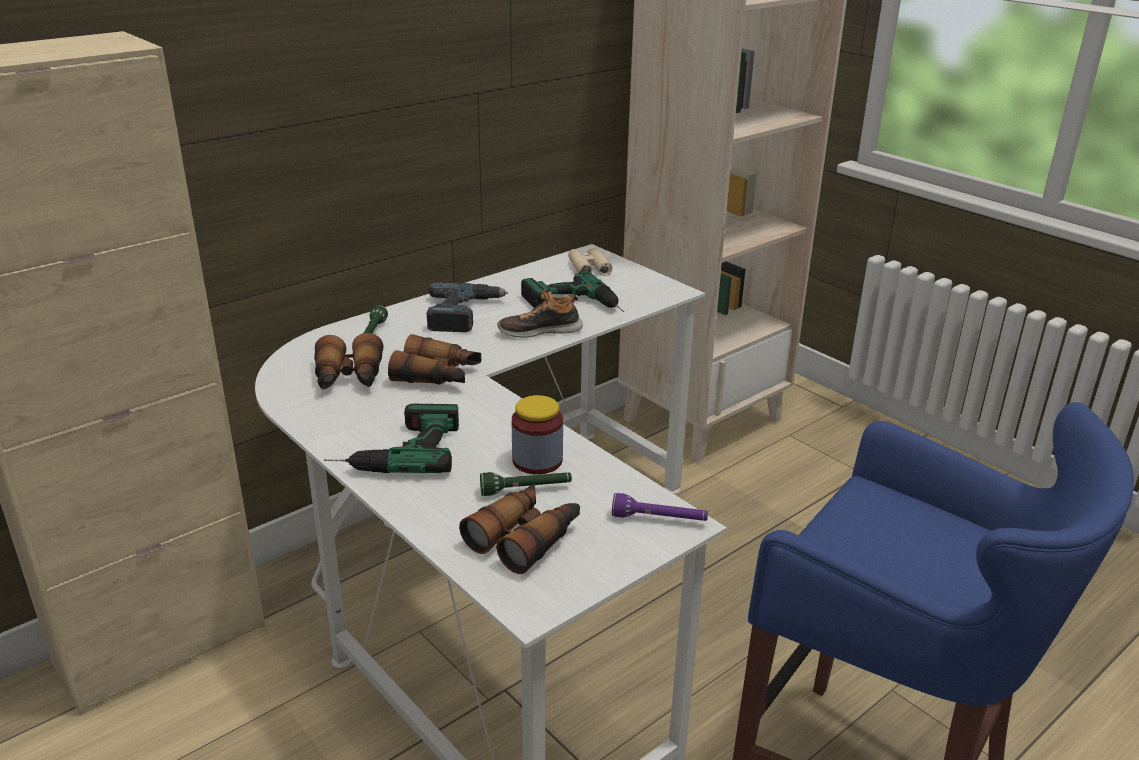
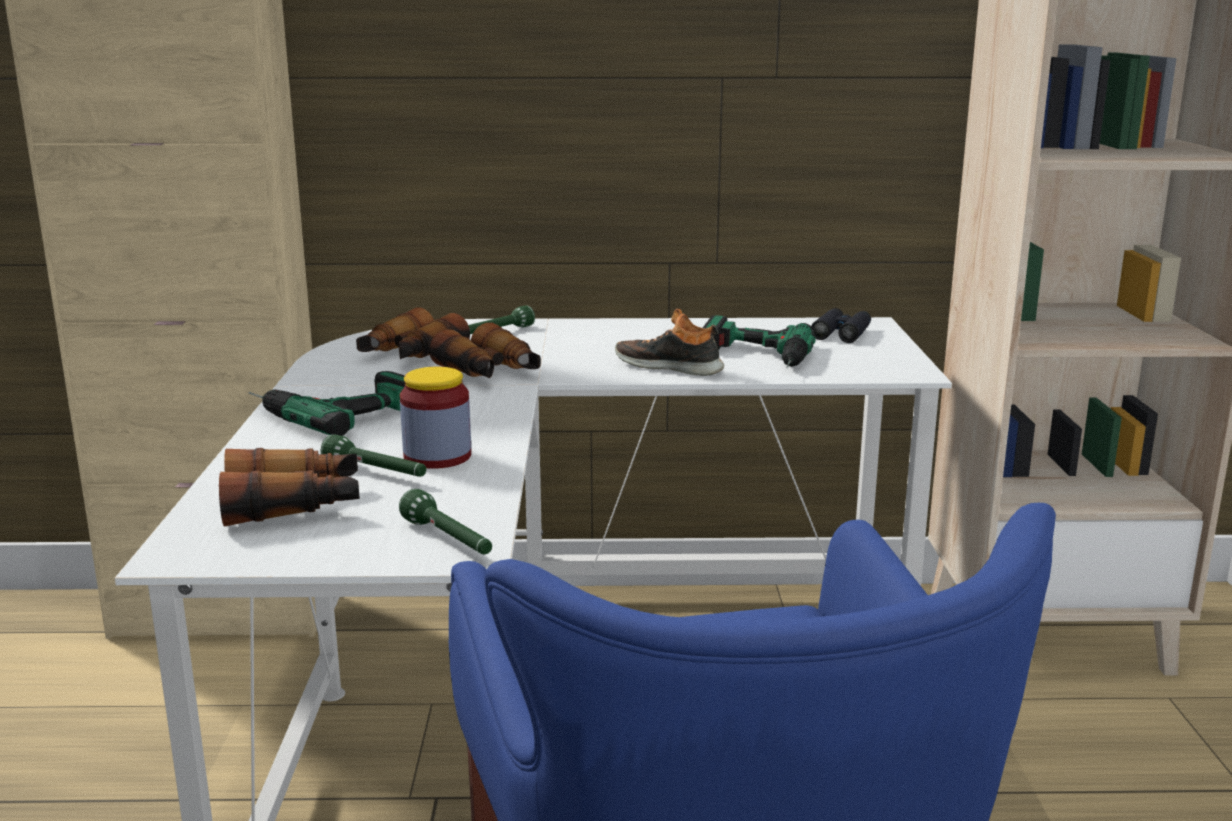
camera: 40 degrees right, 10 degrees down
power drill [426,282,508,332] -> none
beige binoculars [568,247,612,276] -> black binoculars [811,308,871,343]
purple flashlight [612,493,708,521] -> green flashlight [399,489,492,554]

